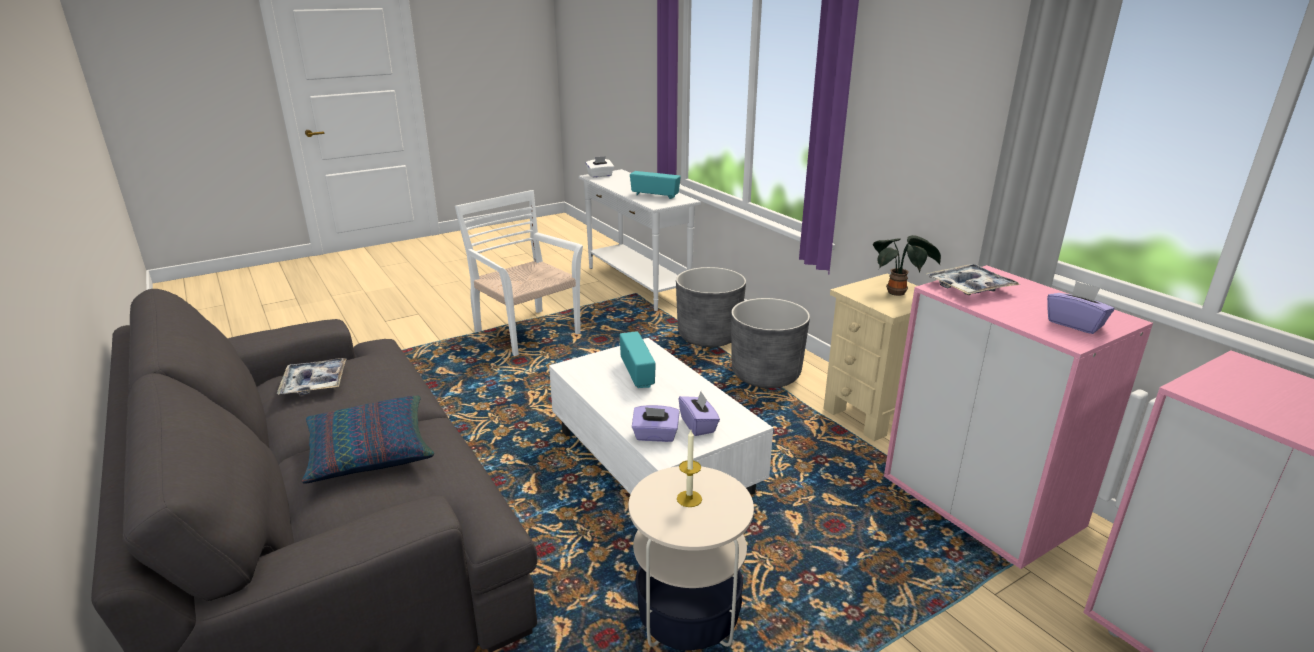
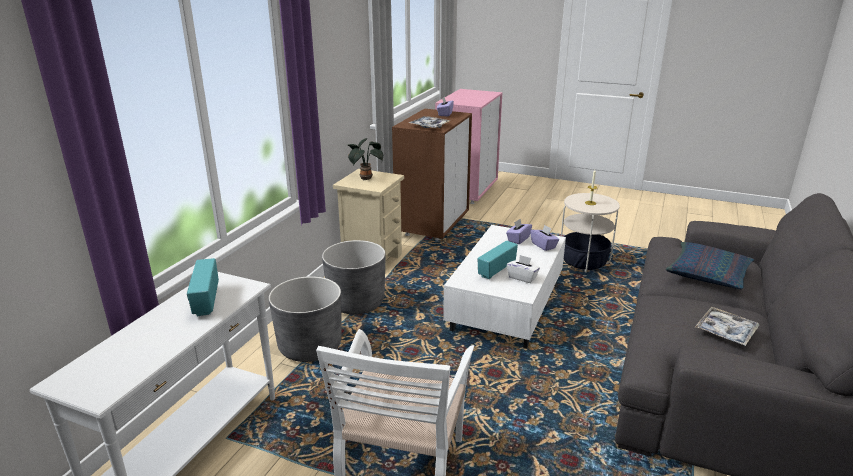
camera: 125 degrees left, 0 degrees up
white tissue box [586,156,614,178] -> white tissue box moved to [507,255,540,283]
pink cabinet [884,265,1153,569] -> brown cabinet [392,109,472,241]

